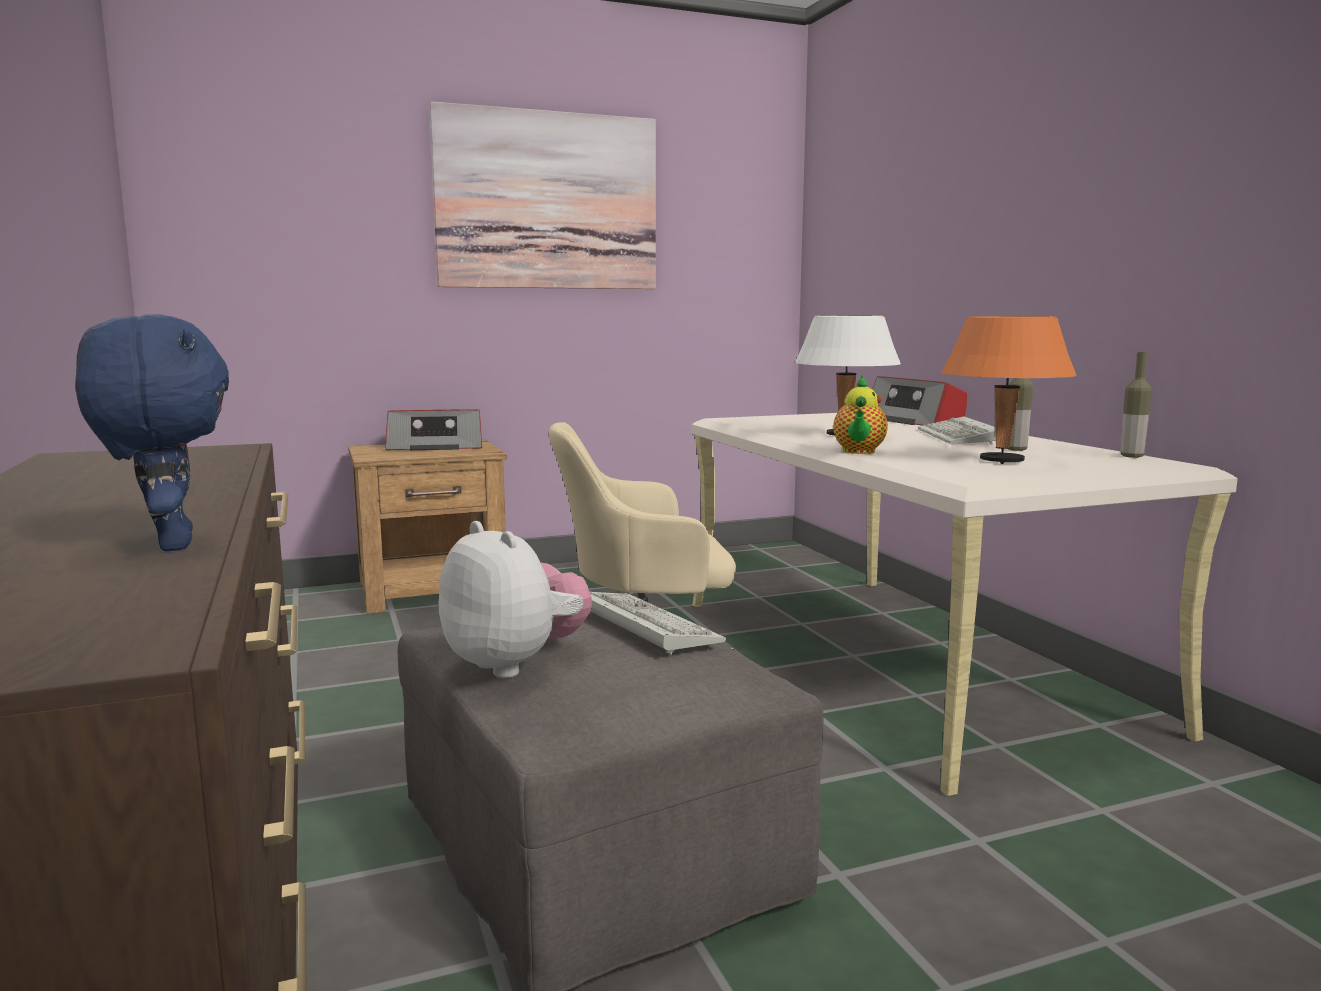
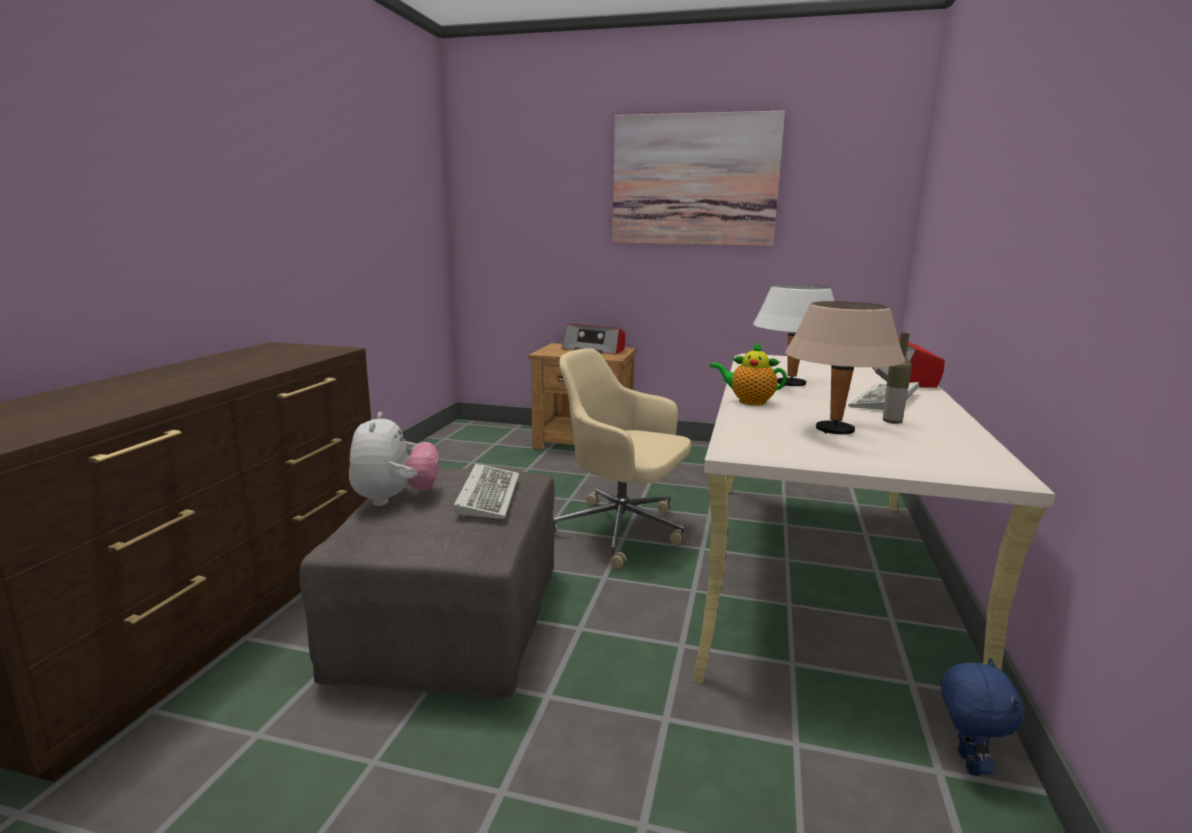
camera: 35 degrees right, 5 degrees up
blue plush toy [75,314,229,551] -> blue plush toy moved to [941,658,1024,776]
teapot [833,376,888,454] -> teapot turned 60 degrees clockwise [710,341,787,406]
orange table lamp [941,316,1077,464] -> beige table lamp [785,301,905,434]
bottle [1120,352,1152,458] -> none

